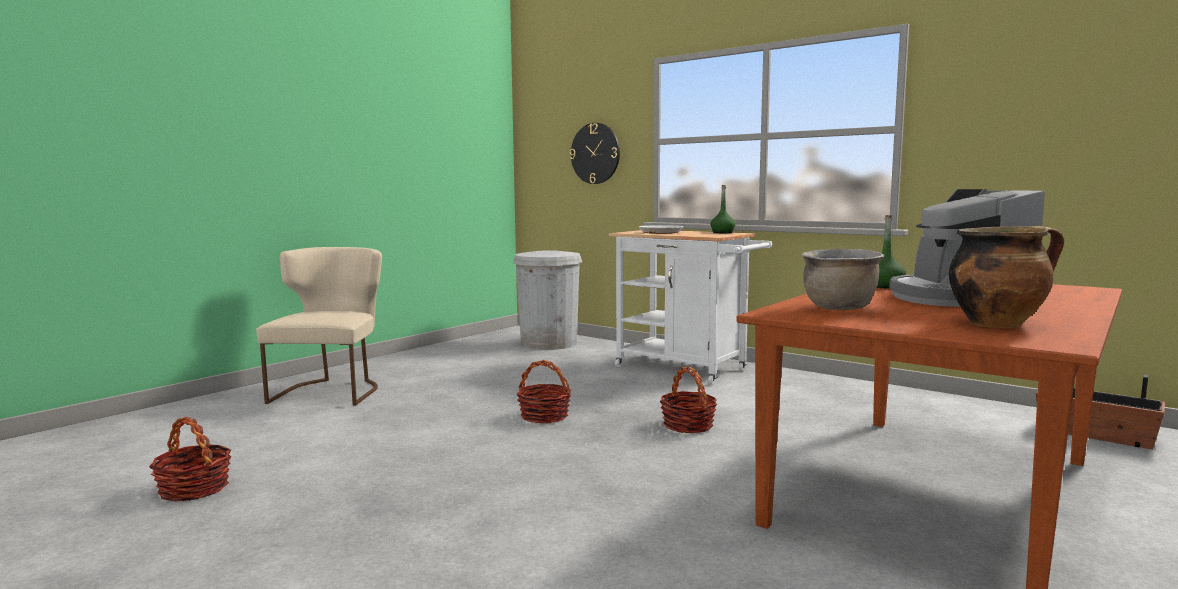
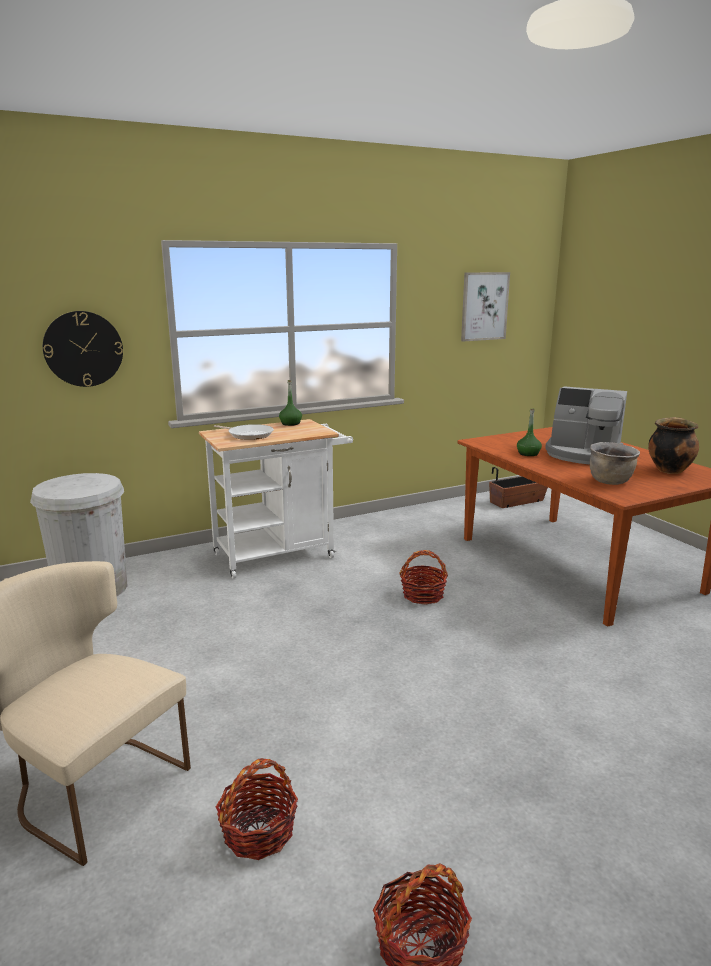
camera: 65 degrees left, 10 degrees up
basket [517,360,571,423] -> basket moved to [216,758,298,860]
none -> picture [461,272,510,341]

